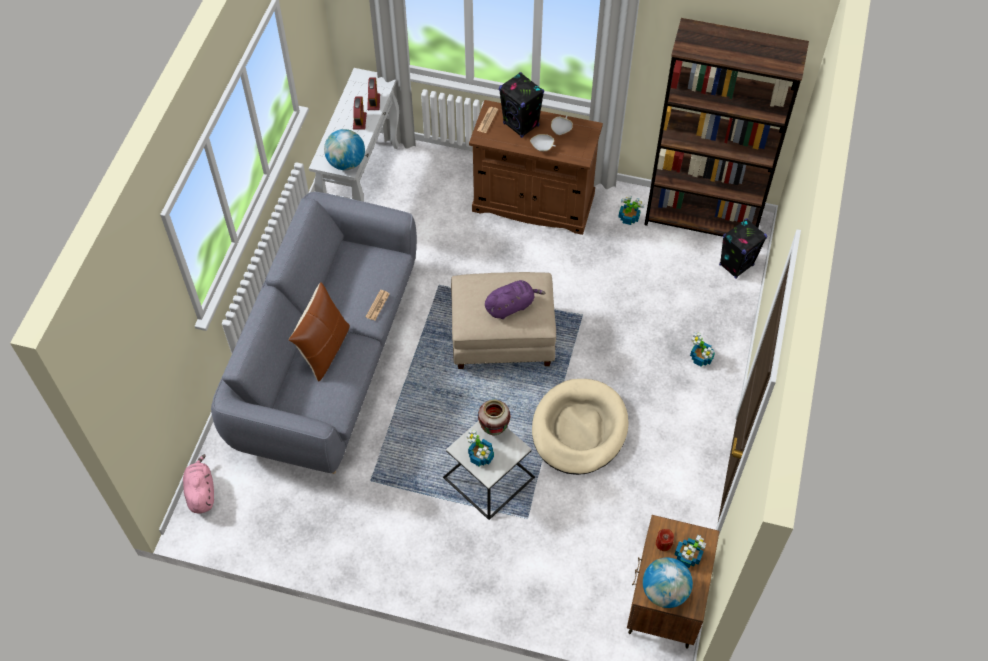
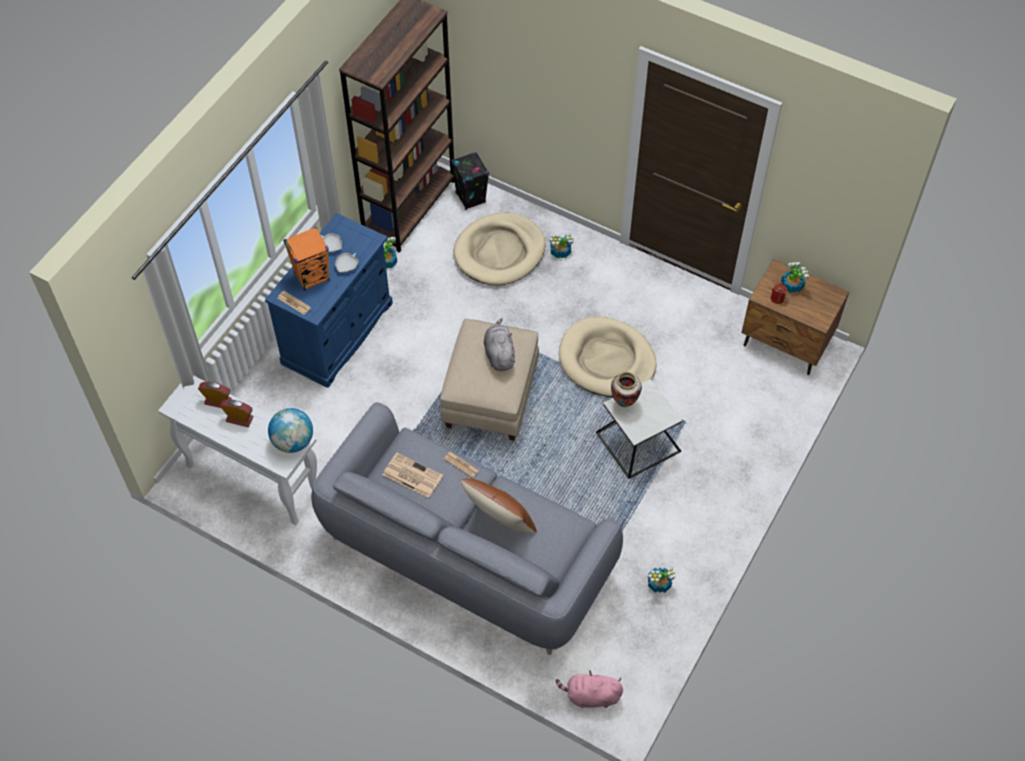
camera: 75 degrees left, 0 degrees up
potted plant [467,429,494,466] -> potted plant moved to [648,566,675,593]
brown cabinet [469,100,603,235] -> blue cabinet [265,213,393,388]
purple plush toy [485,280,546,319] -> grey plush toy [484,318,515,371]
black speaker [499,72,544,138] -> orange speaker [283,227,330,291]
globe [643,557,693,608] -> none
none -> newspaper [383,453,443,498]
none -> beige dog bed [453,213,546,285]

